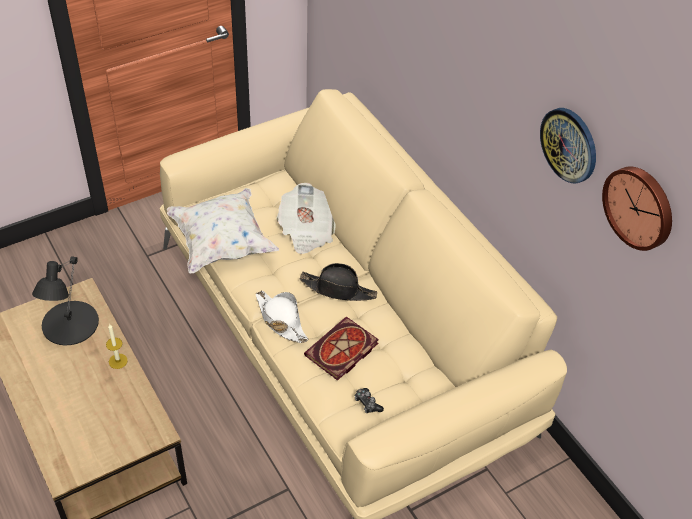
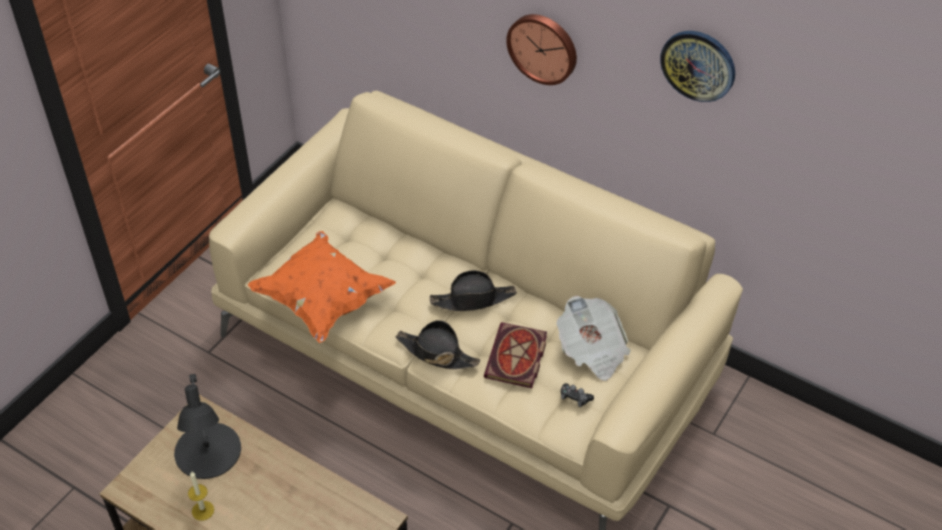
camera: 25 degrees left, 0 degrees up
candle [106,324,128,369] -> candle moved to [188,471,214,521]
white pillow [167,188,279,273] -> orange pillow [248,231,396,343]
white hat [256,291,309,343] -> black hat [395,320,480,370]
newspaper [277,183,335,254] -> newspaper moved to [556,295,631,381]
wall clock [602,166,672,251] -> wall clock moved to [506,14,577,85]

